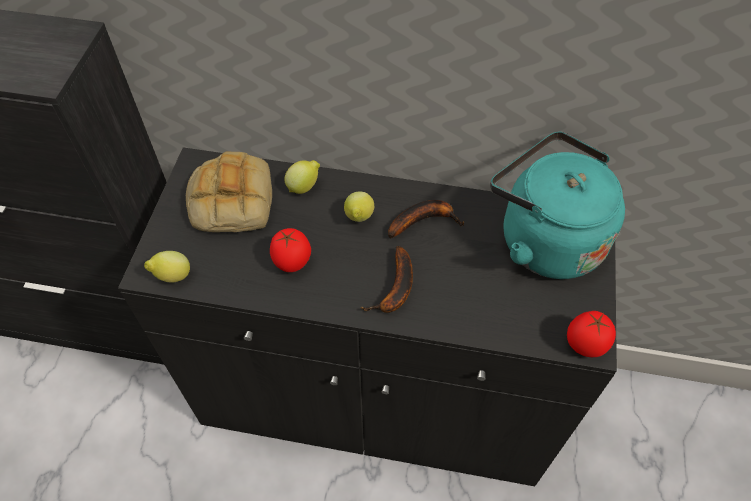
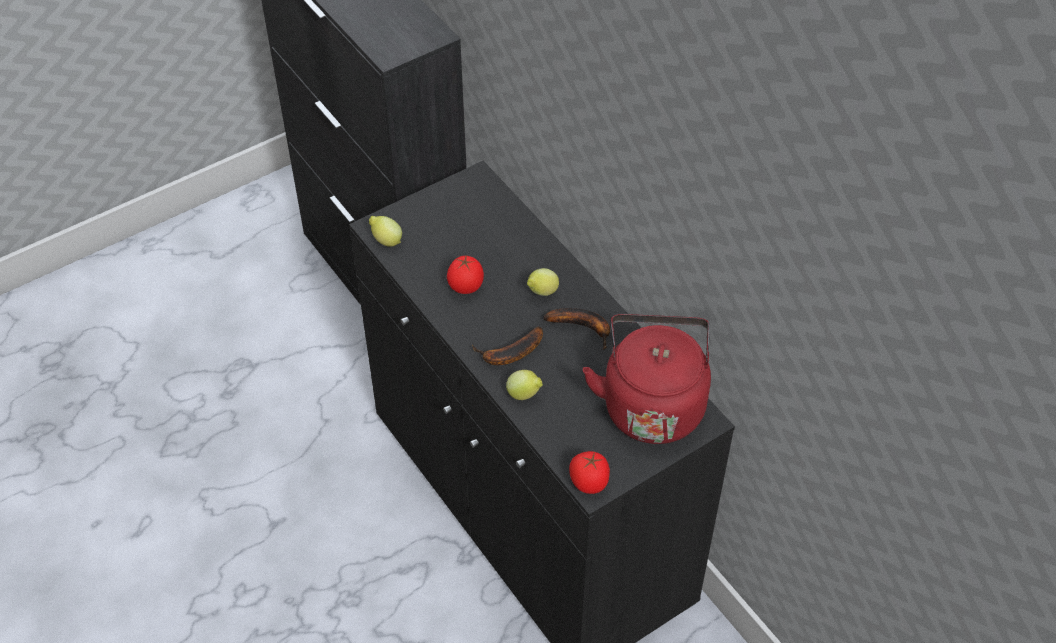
camera: 45 degrees right, 5 degrees down
bread [186,152,272,232] -> none
lemon [284,160,320,194] -> lemon moved to [506,370,543,400]
turquoise kettle [490,132,625,279] -> red kettle [583,314,711,444]

